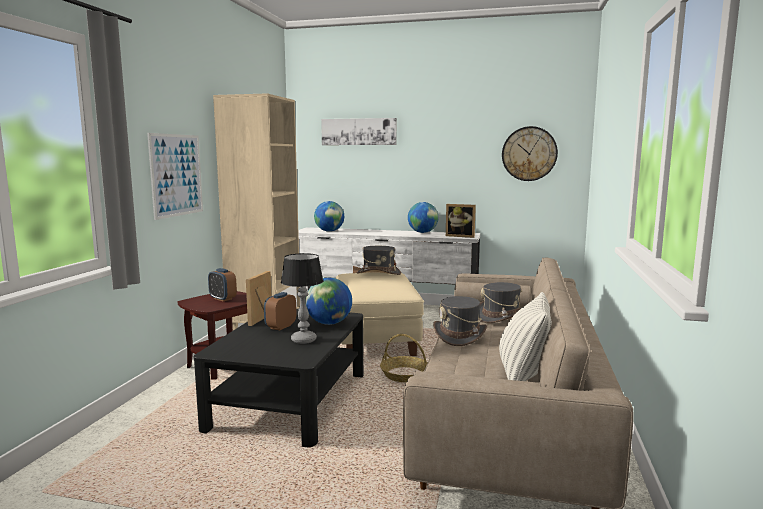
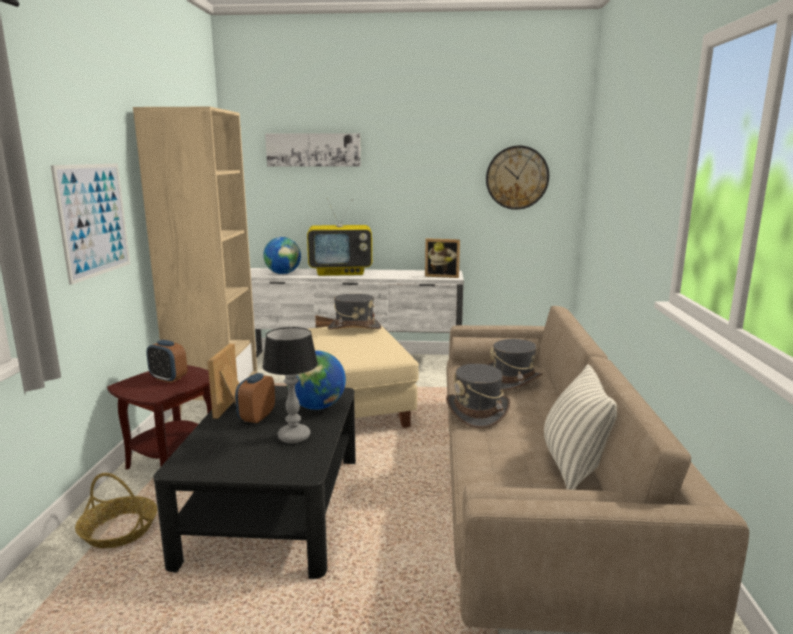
camera: 10 degrees left, 5 degrees up
basket [380,334,428,382] -> basket moved to [75,473,157,548]
globe [408,202,438,233] -> none
none -> television [307,198,372,276]

